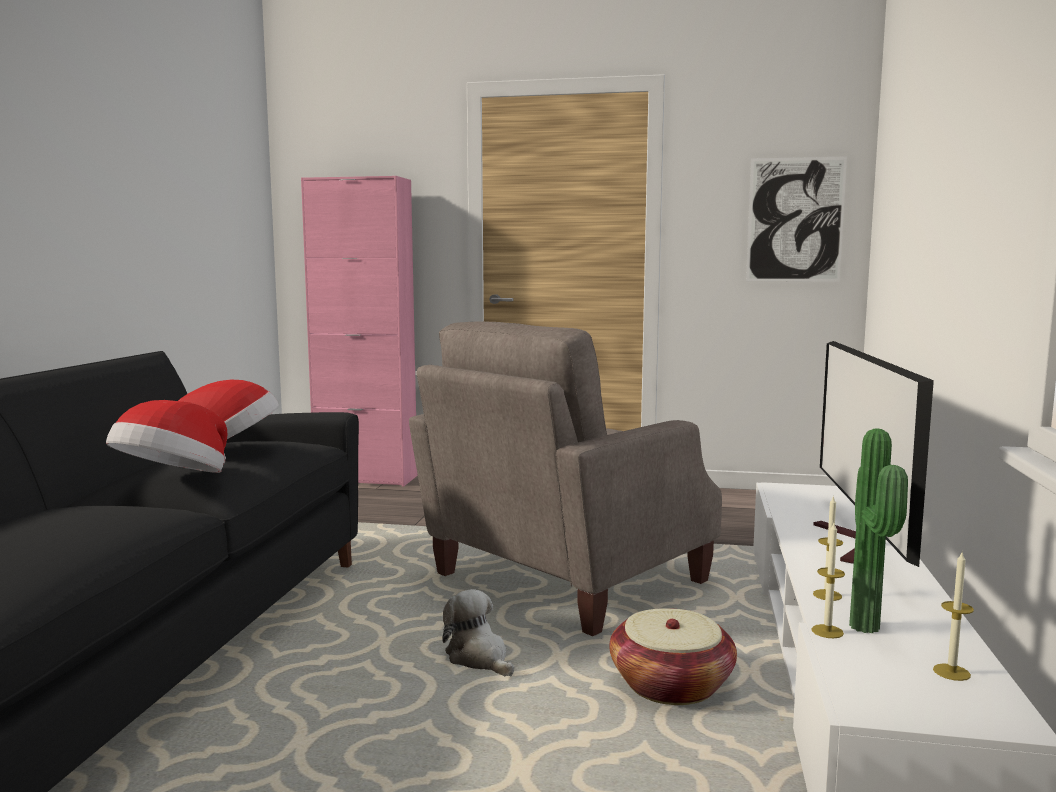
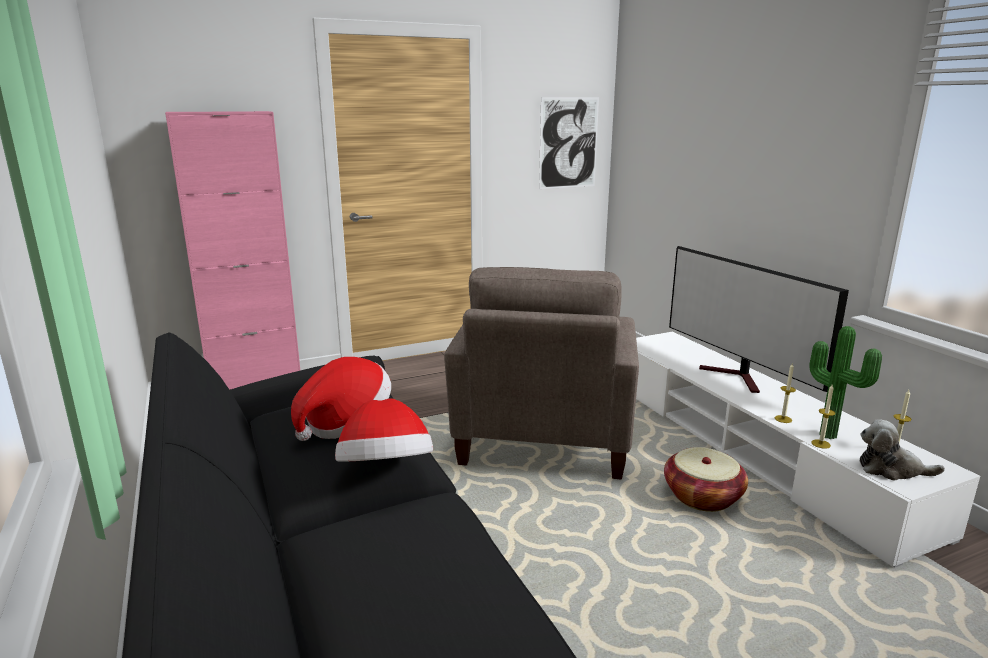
camera: 35 degrees left, 10 degrees up
plush toy [442,589,514,676] -> plush toy moved to [860,419,945,480]

